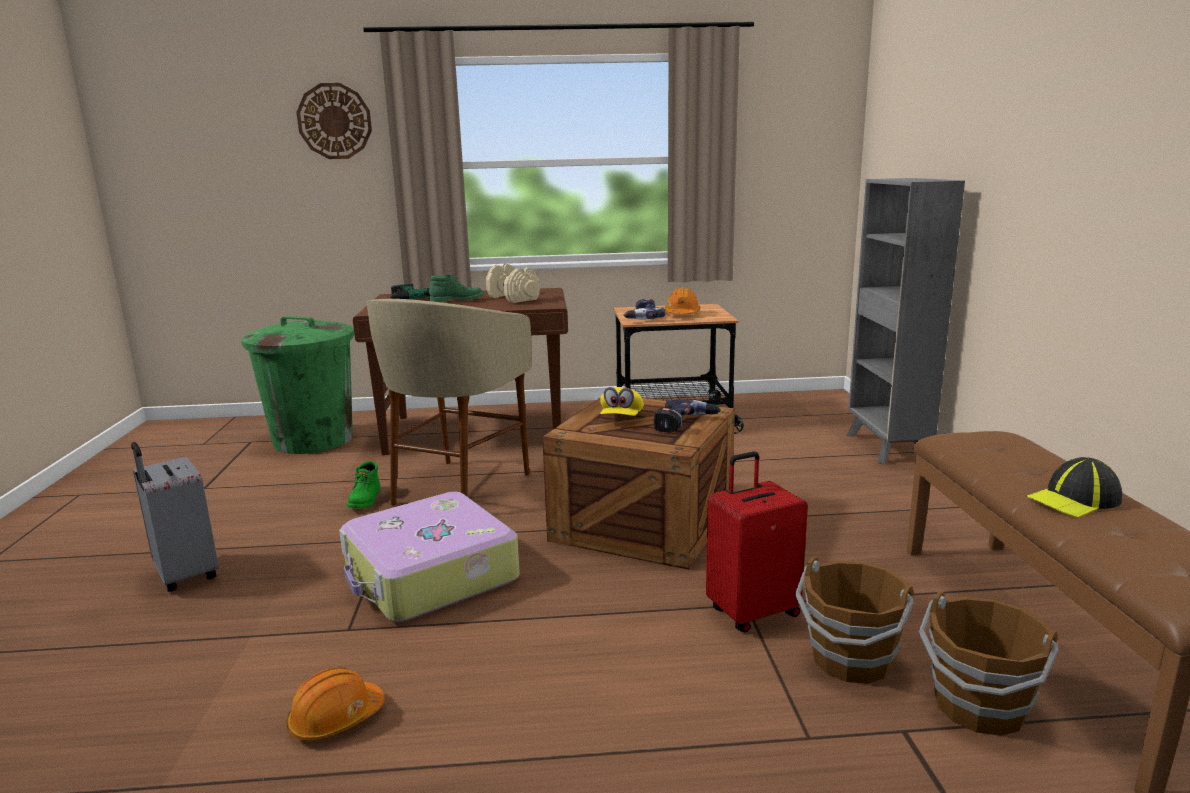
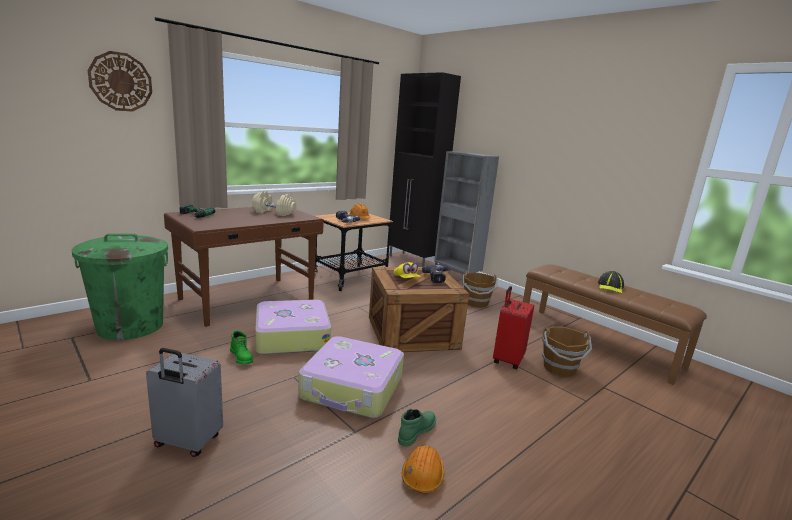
camera: 40 degrees left, 0 degrees up
beige stool [366,299,532,505] -> suitcase [255,300,331,355]
green boot [429,274,484,303] -> green boot moved to [398,409,436,447]
brown bucket [918,591,1059,736] -> brown bucket moved to [463,272,498,308]
none -> black cabinet [389,72,461,267]

